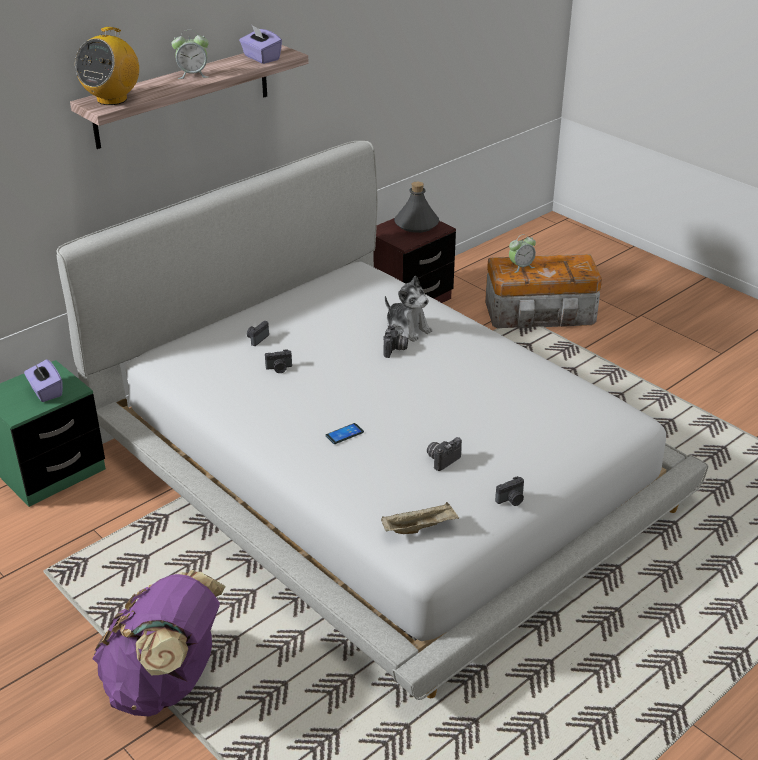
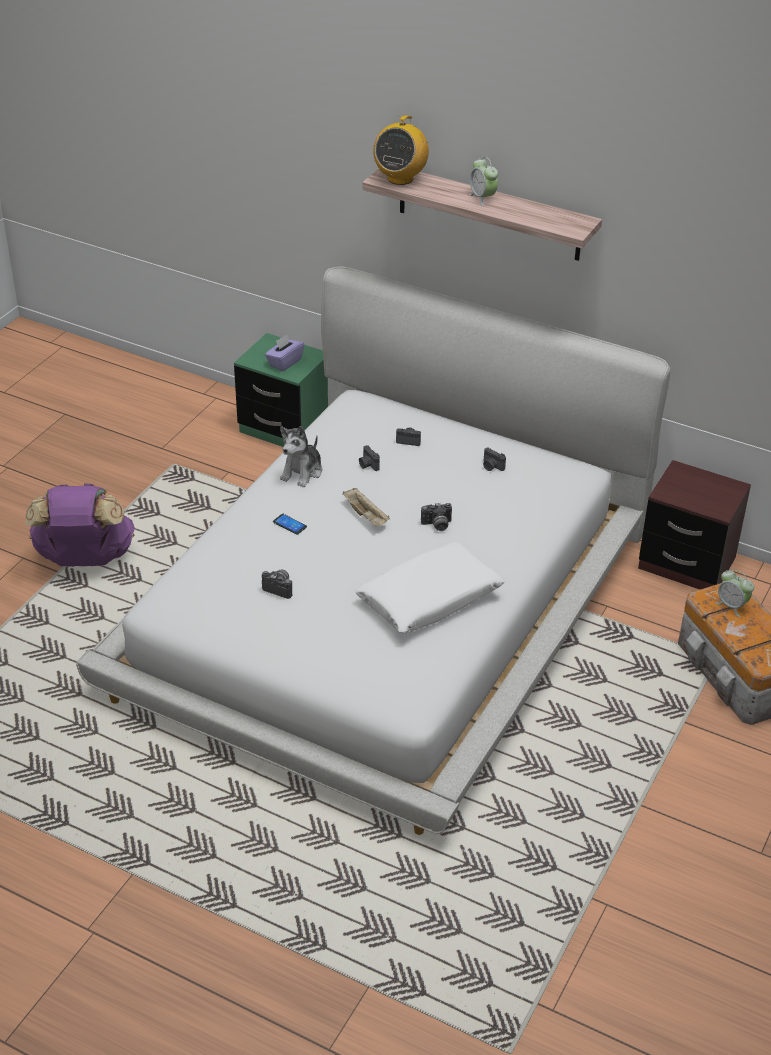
camera: 70 degrees right, 5 degrees up
radio [75,27,139,105] -> radio turned 75 degrees counterclockwise [373,115,429,185]
purple tissue box [239,25,282,64] -> none
beige tray [381,502,459,534] -> beige tray moved to [342,488,390,526]
plush toy [385,276,432,342] -> plush toy moved to [280,426,322,487]
grey bottle [394,182,439,233] -> none
camera [495,476,524,506] -> camera moved to [483,447,506,471]
none -> white pillow [355,542,505,633]

